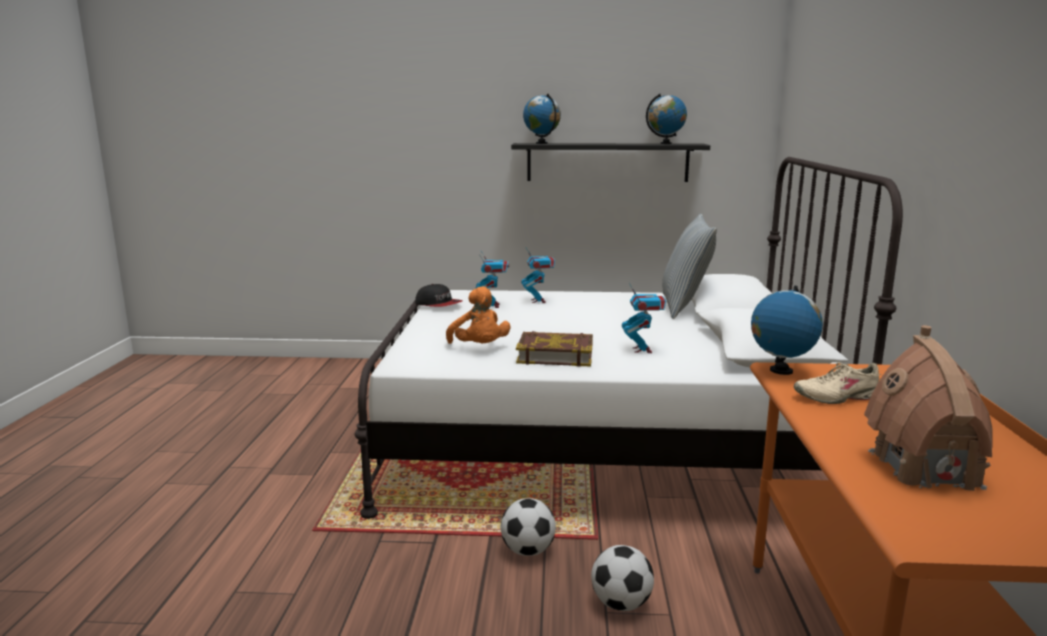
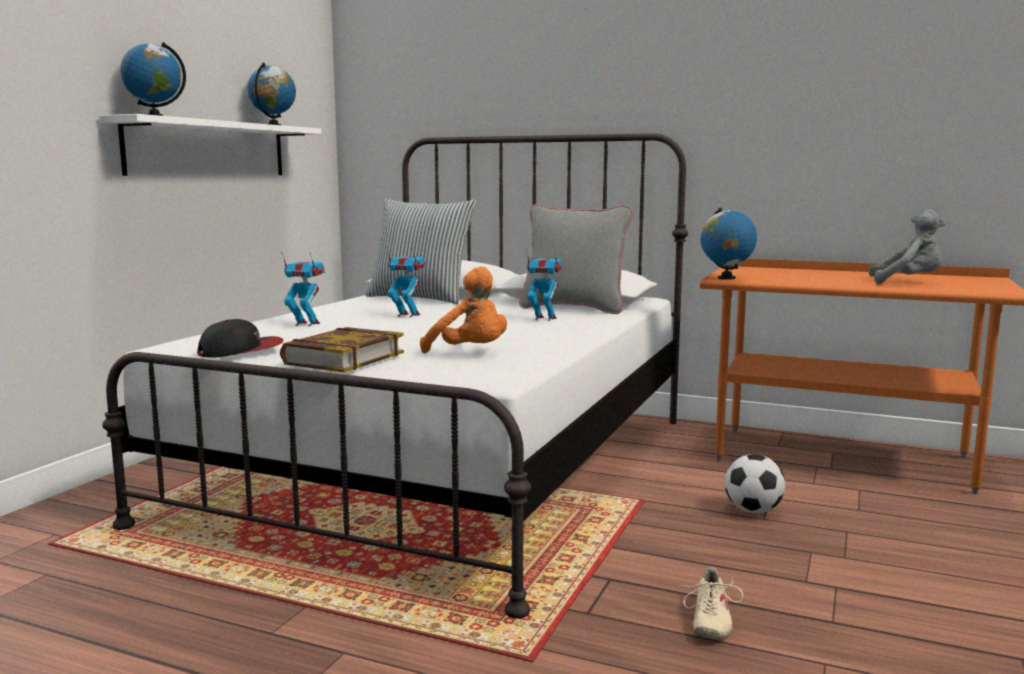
camera: 70 degrees left, 5 degrees down
orange plush toy [446,286,511,344] -> orange plush toy turned 45 degrees clockwise [420,267,507,353]
toy robot [475,251,509,308] -> toy robot moved to [386,247,427,317]
football [501,498,556,556] -> none
black shelf [511,143,710,182] -> white shelf [99,114,321,176]
book [516,331,593,367] -> book moved to [280,327,404,373]
beige shoe [794,362,882,404] -> beige shoe moved to [679,566,744,639]
toy house [864,325,993,491] -> grey plush toy [869,210,946,284]
none -> grey pillow [519,204,633,314]

